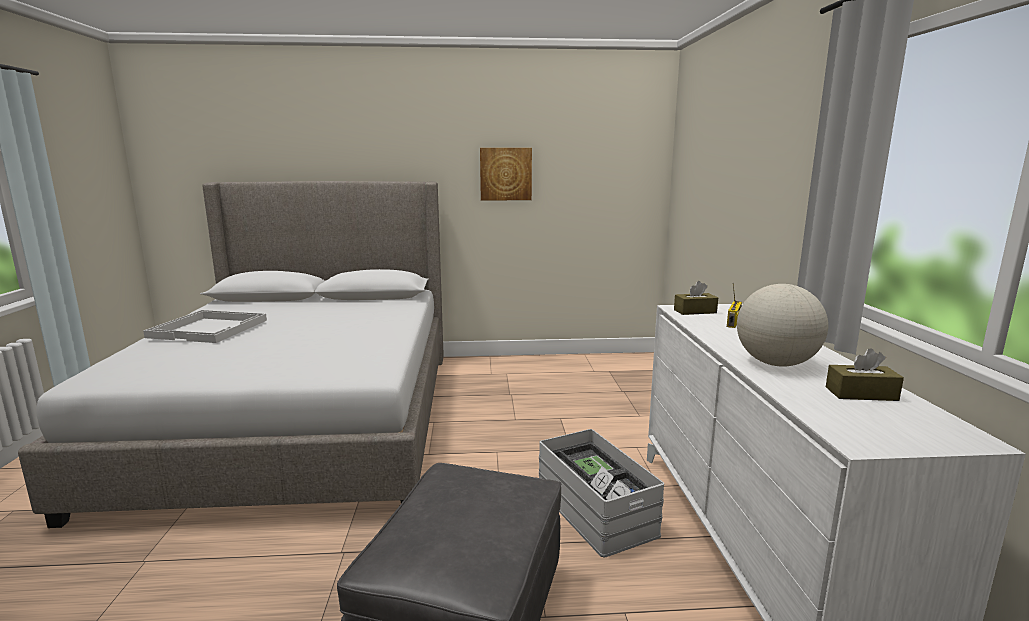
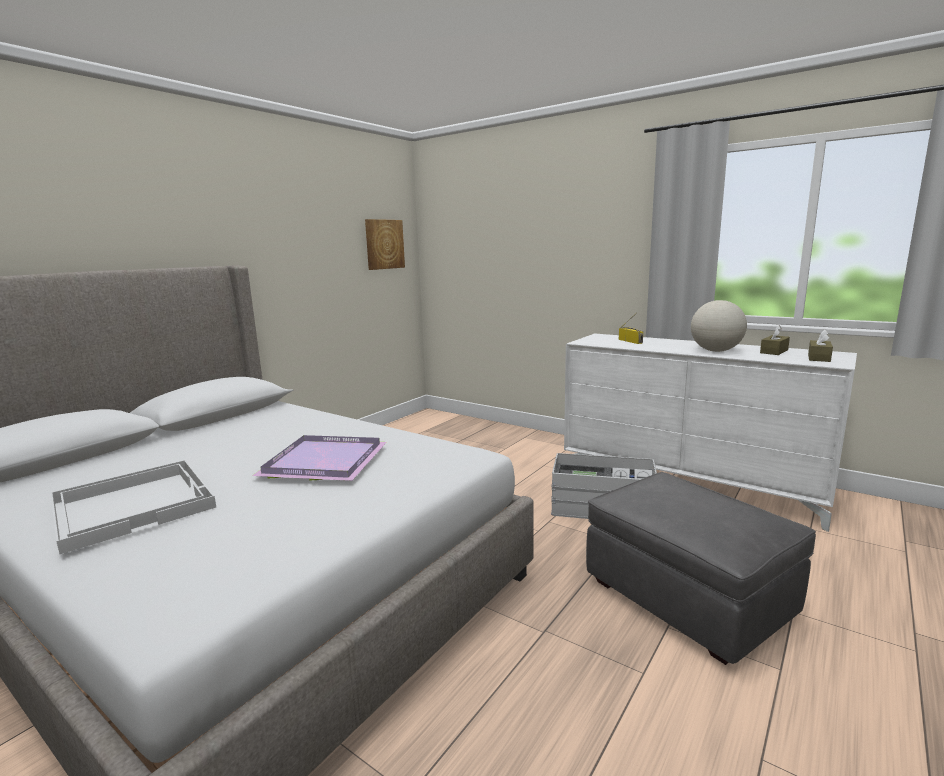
camera: 50 degrees left, 0 degrees up
picture [480,148,532,201] -> picture moved to [365,219,405,270]
brown tissue box [674,281,718,315] -> brown tissue box moved to [808,330,833,362]
none -> purple tray [252,435,387,481]

